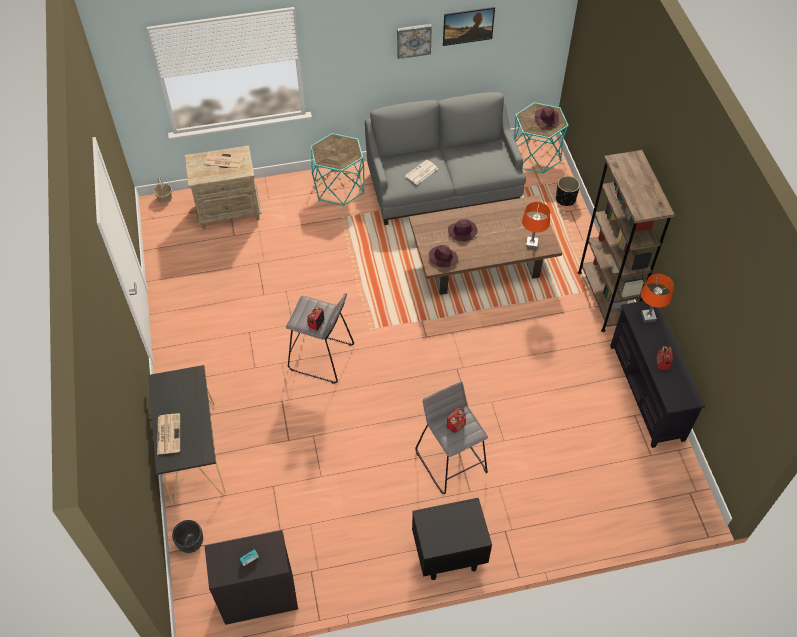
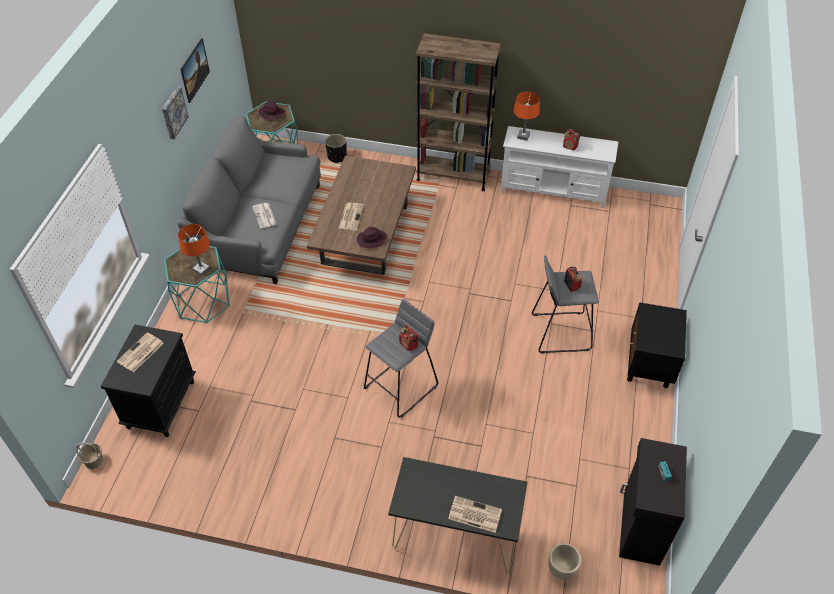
camera: 65 degrees left, 5 degrees down
black planter [172,520,203,553] -> beige planter [548,543,581,580]
beige nightstand [184,145,262,229] -> black nightstand [101,325,196,437]
purple hat [448,219,478,242] -> newspaper [338,203,364,230]
orange table lamp [522,202,550,249] -> orange table lamp moved to [178,224,210,276]
black tv stand [610,301,705,448] -> white tv stand [501,126,619,208]

